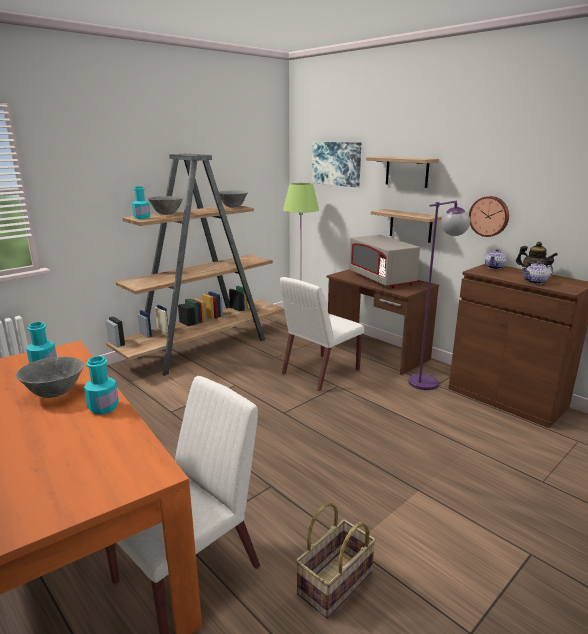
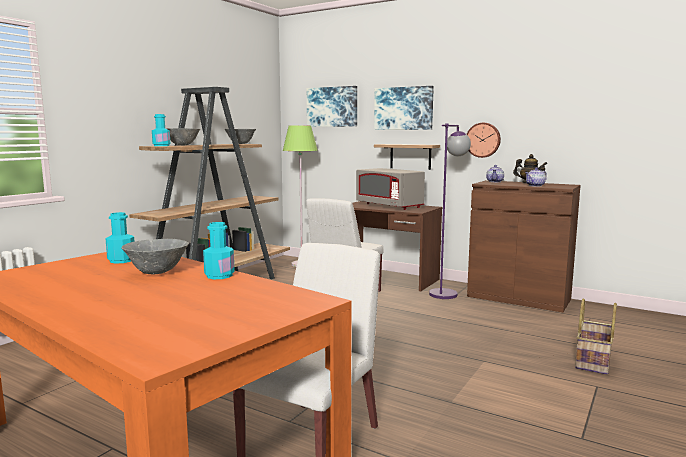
camera: 15 degrees left, 10 degrees down
basket [296,502,376,618] -> basket moved to [575,298,617,375]
shelf [366,157,439,188] -> picture [374,86,434,130]

